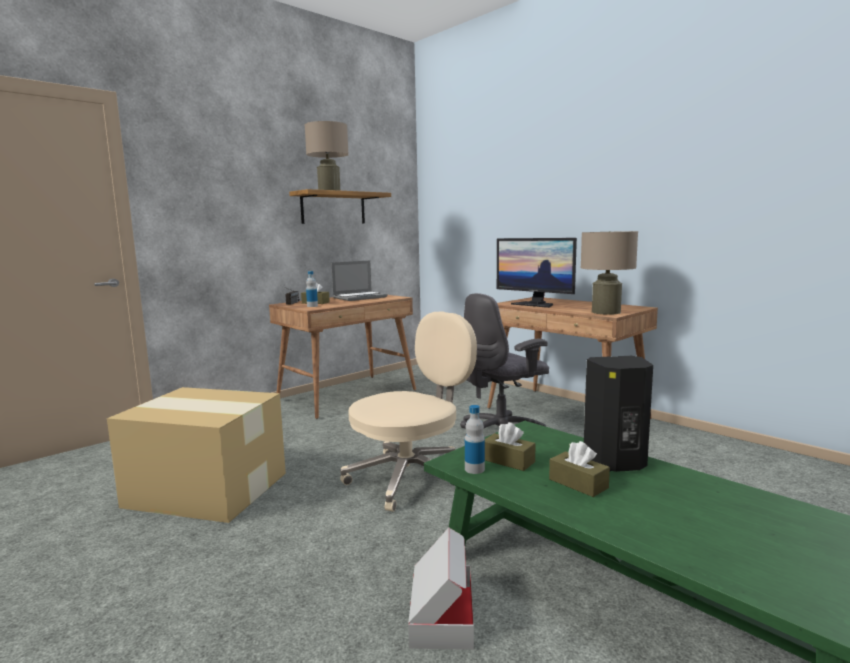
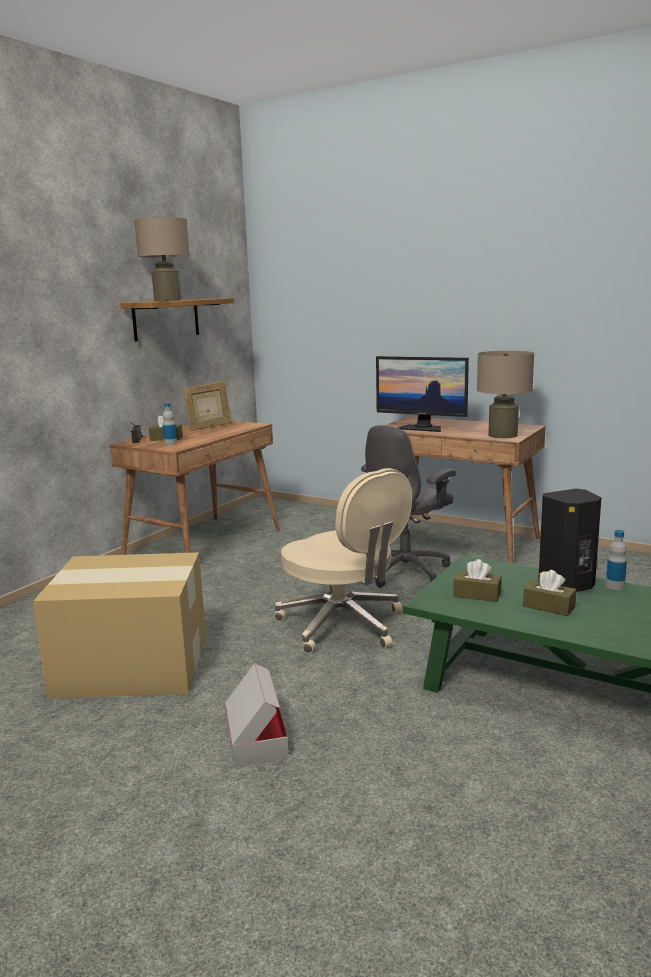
camera: 15 degrees left, 5 degrees up
laptop [331,260,387,301] -> picture frame [183,381,232,431]
beige office chair [340,312,477,512] -> beige office chair turned 105 degrees clockwise [274,468,412,653]
cardboard box [408,527,474,650] -> cardboard box moved to [225,663,289,766]
bottle [465,405,485,474] -> bottle moved to [606,530,627,590]

